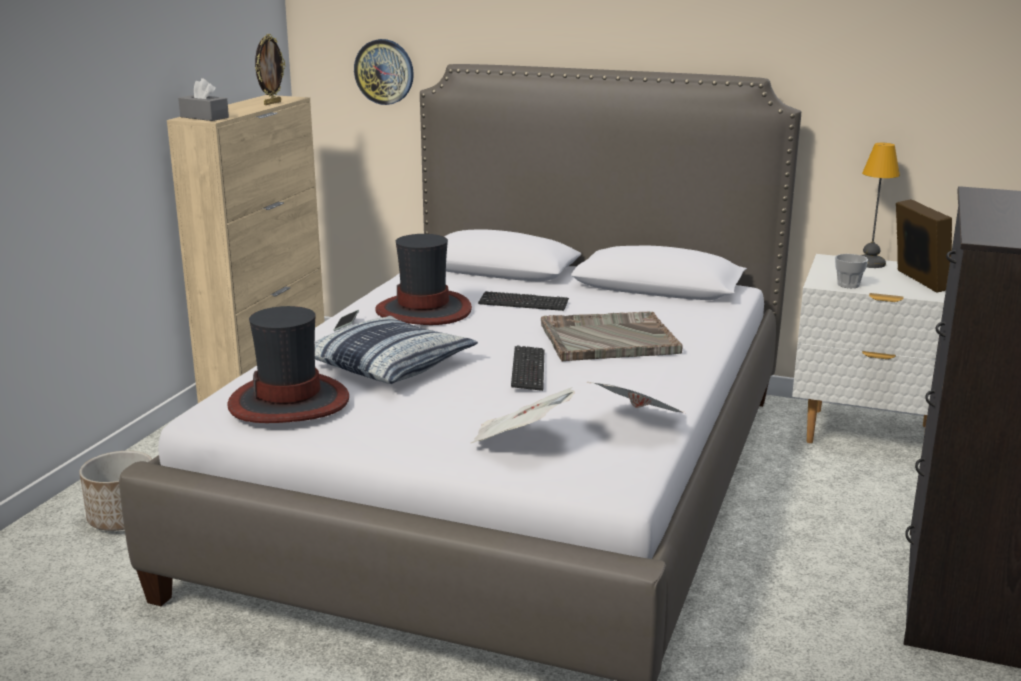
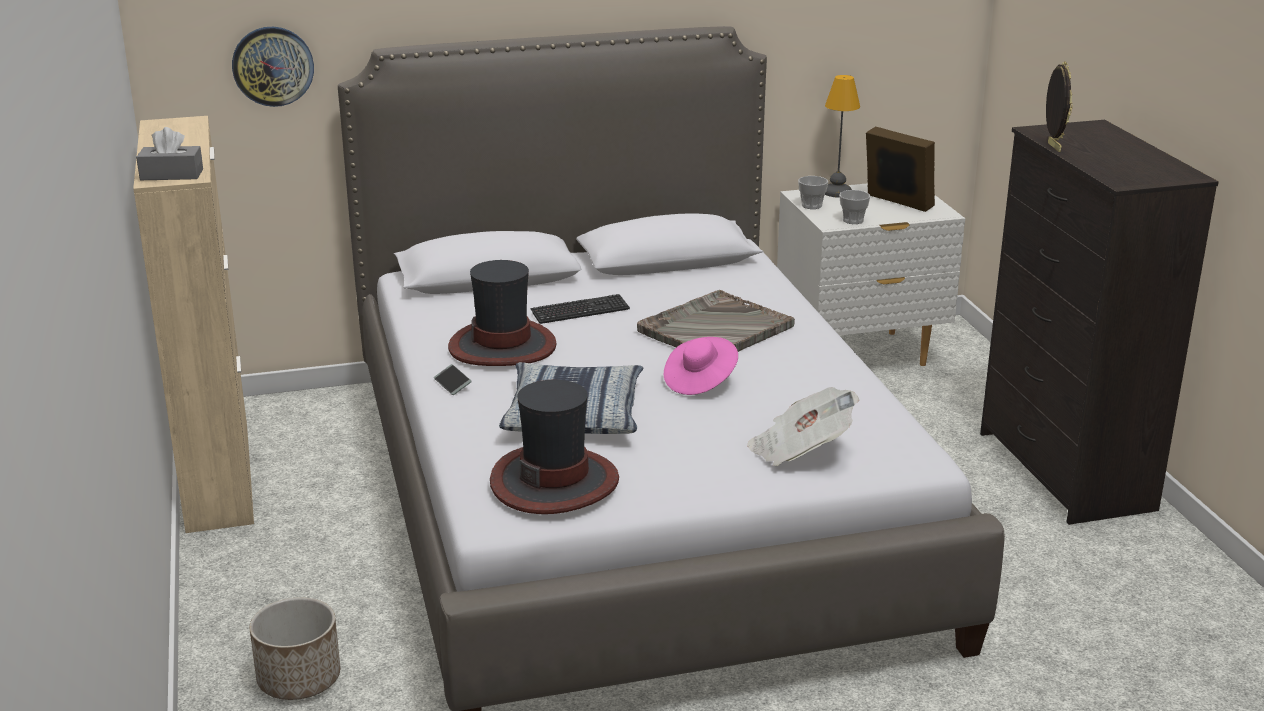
camera: 35 degrees left, 5 degrees up
picture frame [255,34,286,105] -> picture frame moved to [1046,61,1073,152]
keyboard [511,346,545,391] -> pink hat [664,337,738,395]
newspaper [587,382,685,414] -> none
none -> cup [798,176,828,209]

